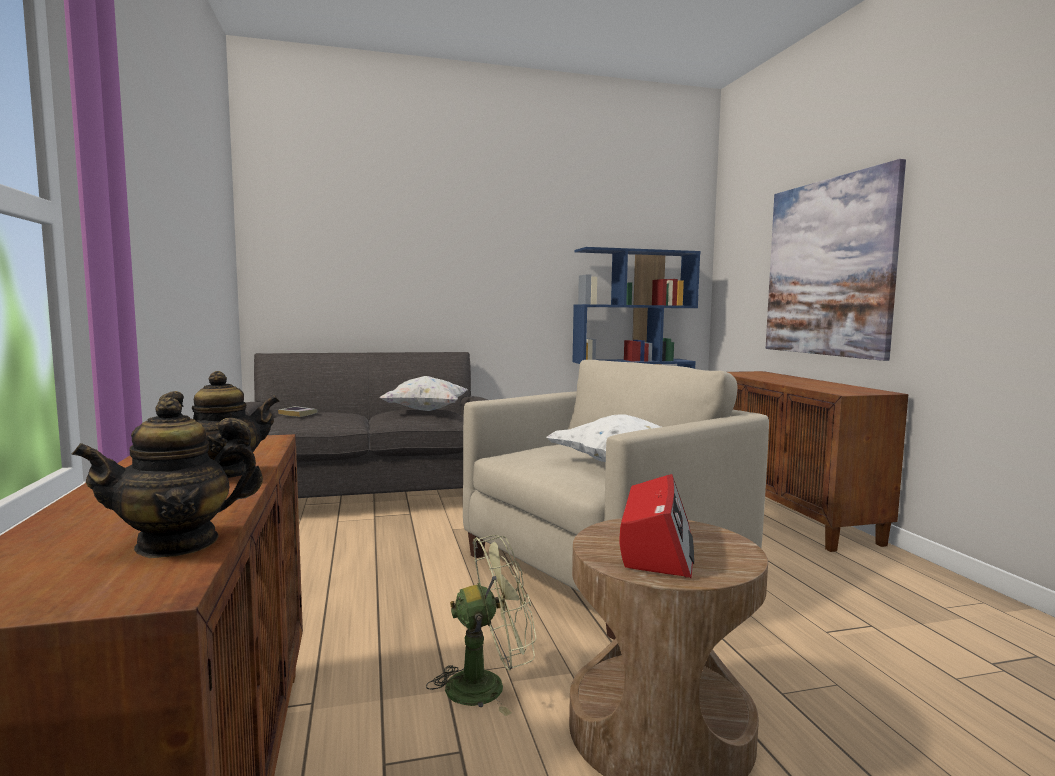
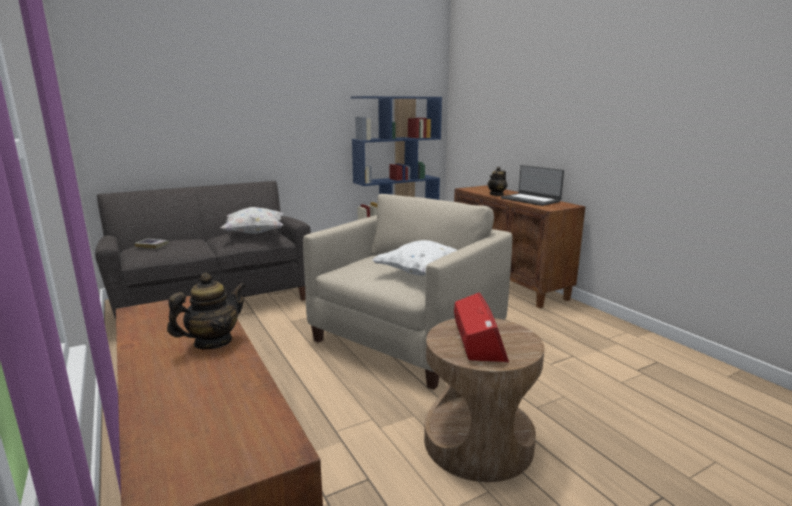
camera: 15 degrees left, 10 degrees up
teapot [72,397,263,558] -> teapot moved to [488,167,507,196]
green fan [426,535,537,716] -> none
picture [766,159,906,361] -> none
none -> laptop [501,165,564,206]

